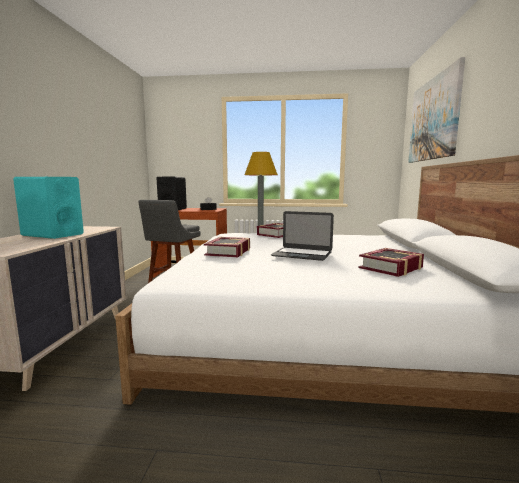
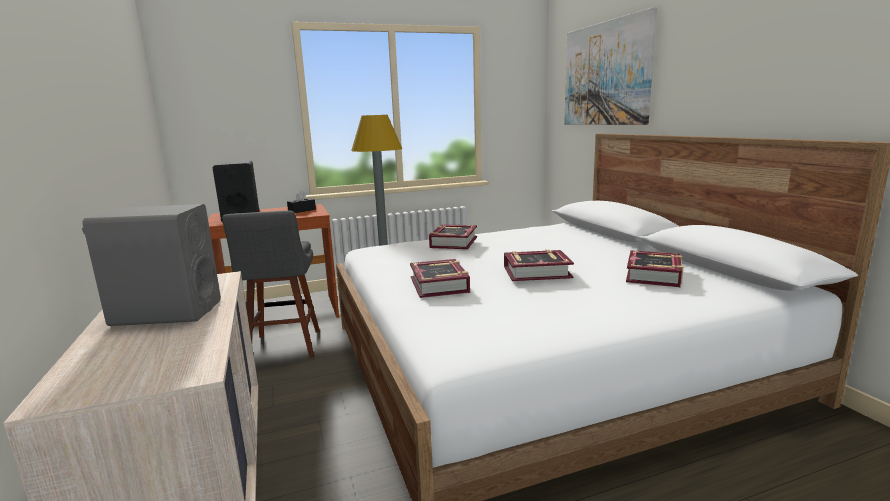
camera: 25 degrees left, 5 degrees up
turquoise speaker [13,177,84,239] -> grey speaker [82,204,221,326]
laptop [271,211,334,261] -> book [504,250,574,281]

